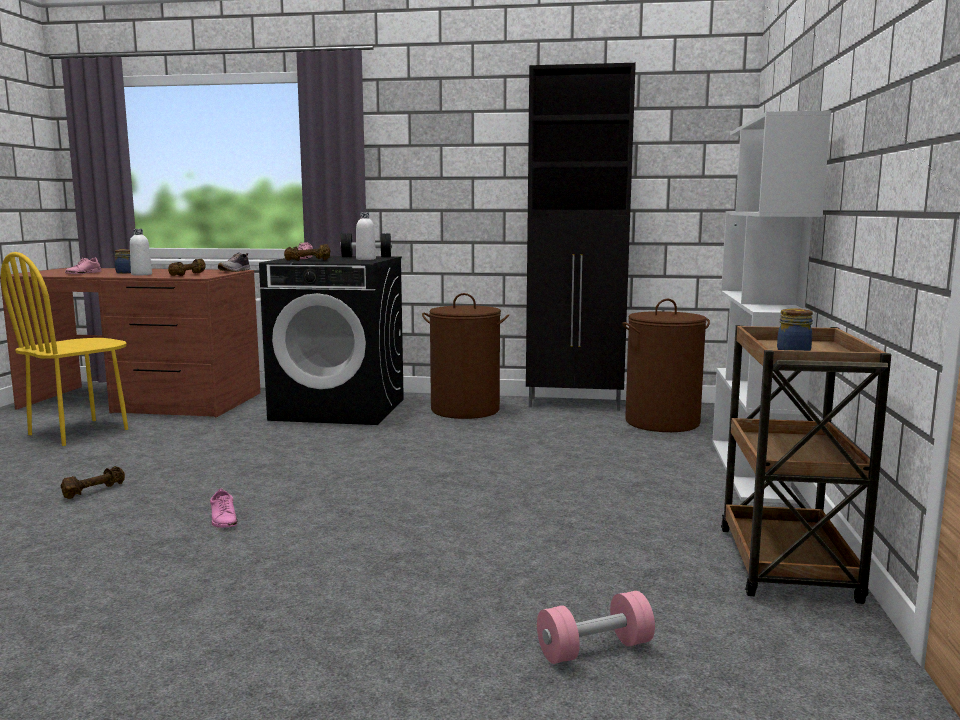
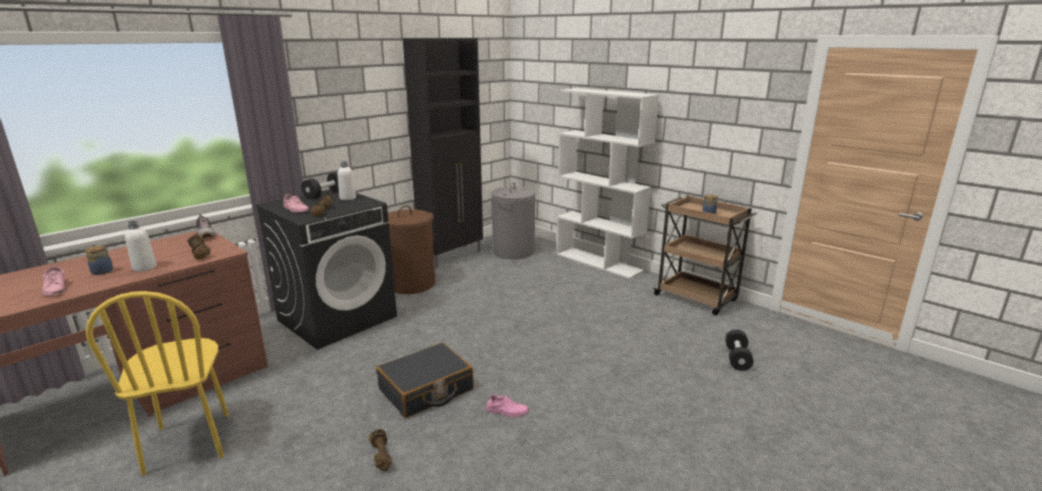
camera: 55 degrees left, 10 degrees up
pink dumbbell [537,591,655,664] -> black dumbbell [725,329,754,371]
brown laundry basket [622,298,710,432] -> grey laundry basket [491,182,535,259]
none -> black suitcase [376,343,474,418]

